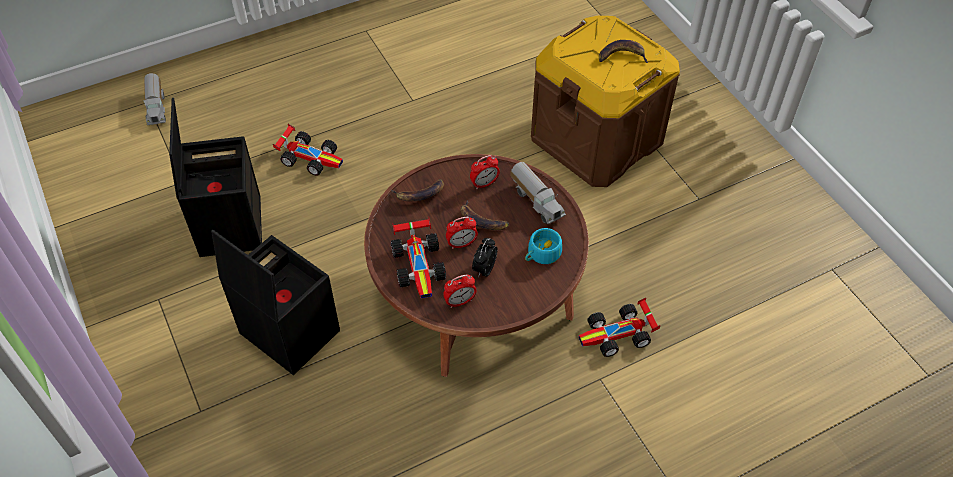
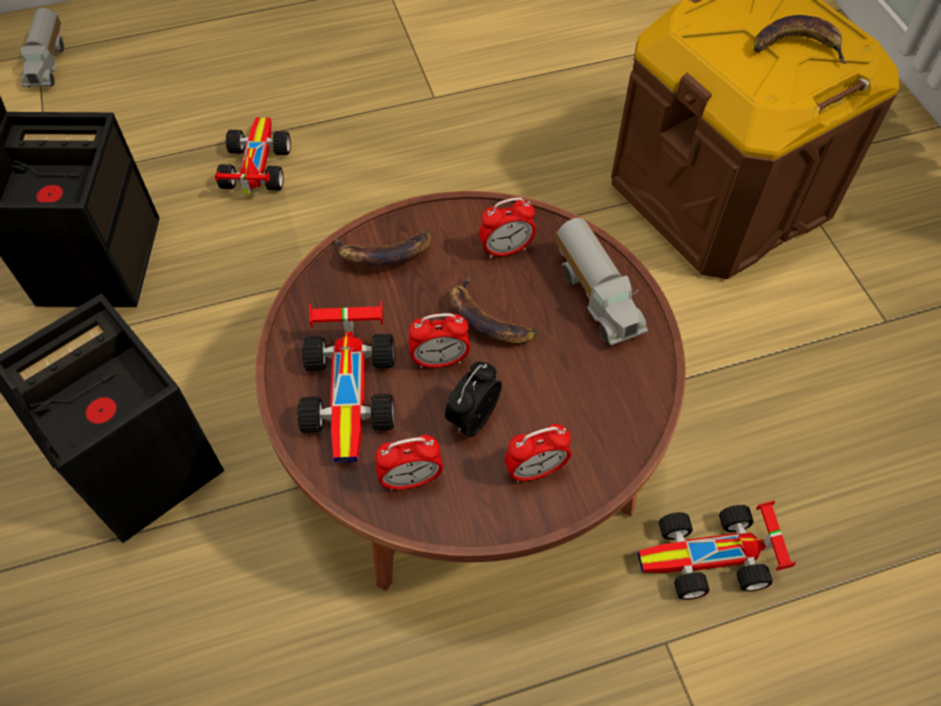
camera: 10 degrees right, 5 degrees up
toy car [273,124,343,176] -> toy car turned 120 degrees counterclockwise [215,117,291,194]
turquoise cup [525,228,562,264] -> none
none -> alarm clock [505,424,571,483]

